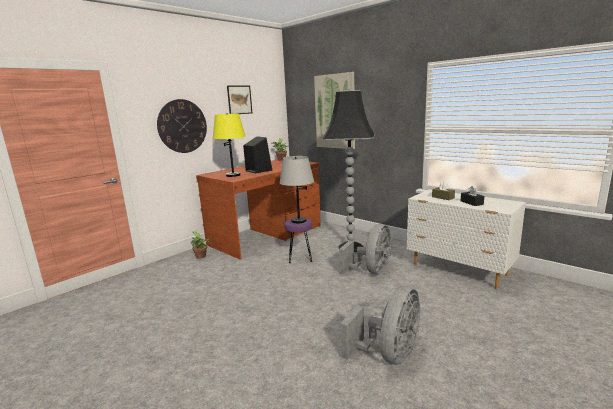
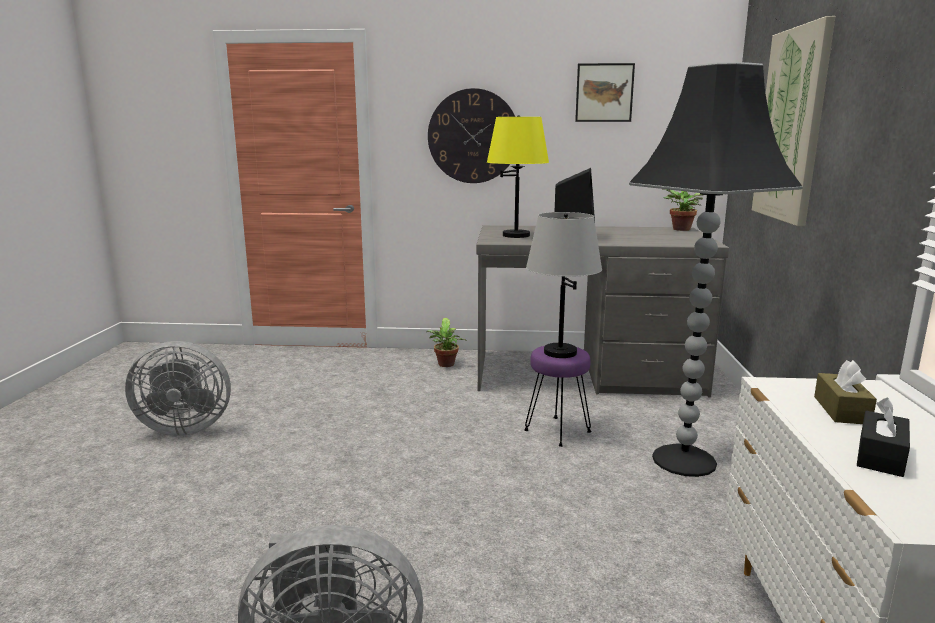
camera: 50 degrees right, 0 degrees up
brown desk [196,160,321,260] -> grey desk [476,225,729,397]
grey fan [339,224,391,274] -> grey fan moved to [125,341,231,436]

